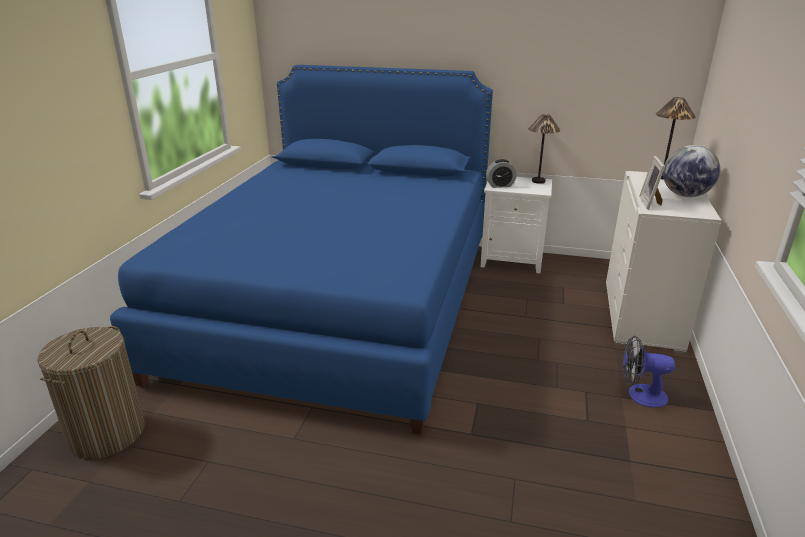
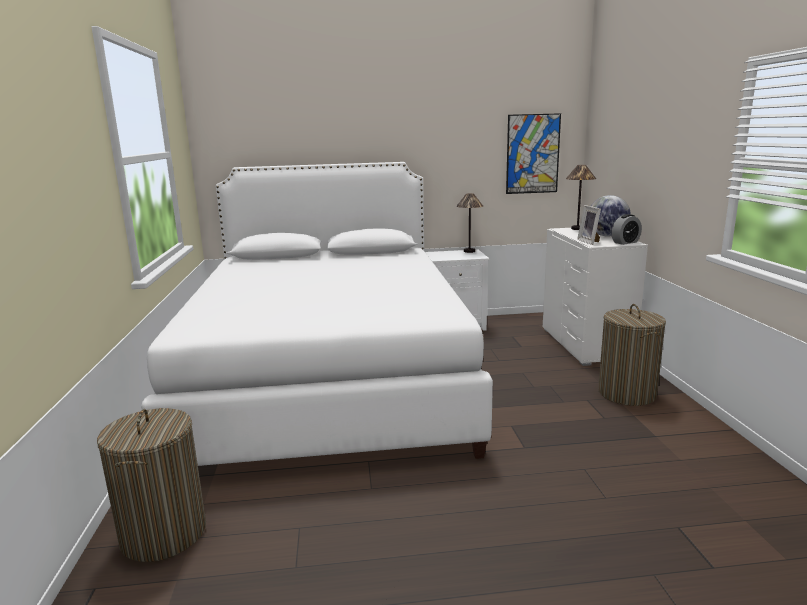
camera: 20 degrees left, 10 degrees down
blue bed [110,65,493,435] -> white bed [141,162,493,466]
alarm clock [486,159,516,188] -> alarm clock moved to [612,214,642,245]
fan [623,335,675,408] -> laundry basket [598,304,666,406]
none -> picture [506,113,561,194]

